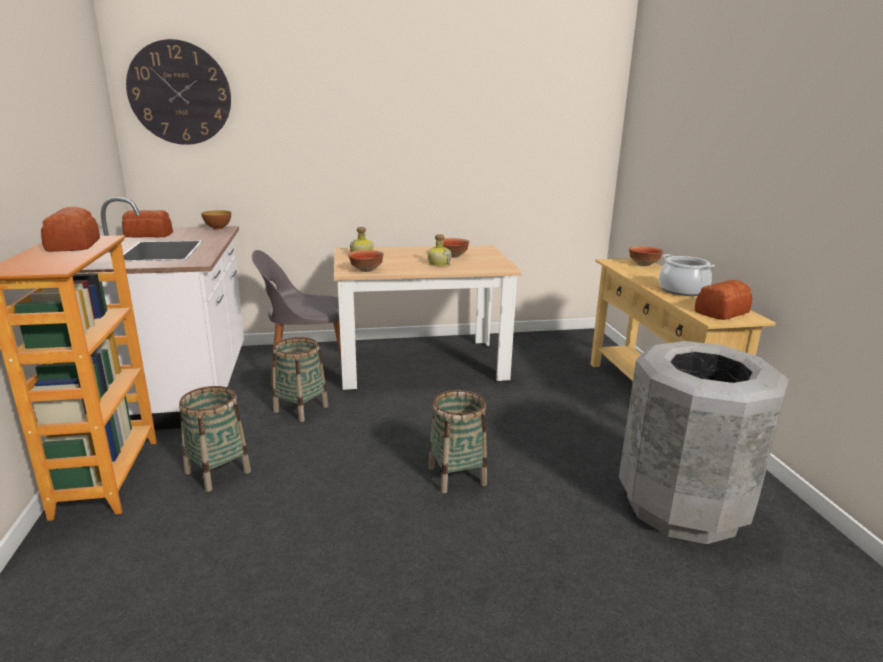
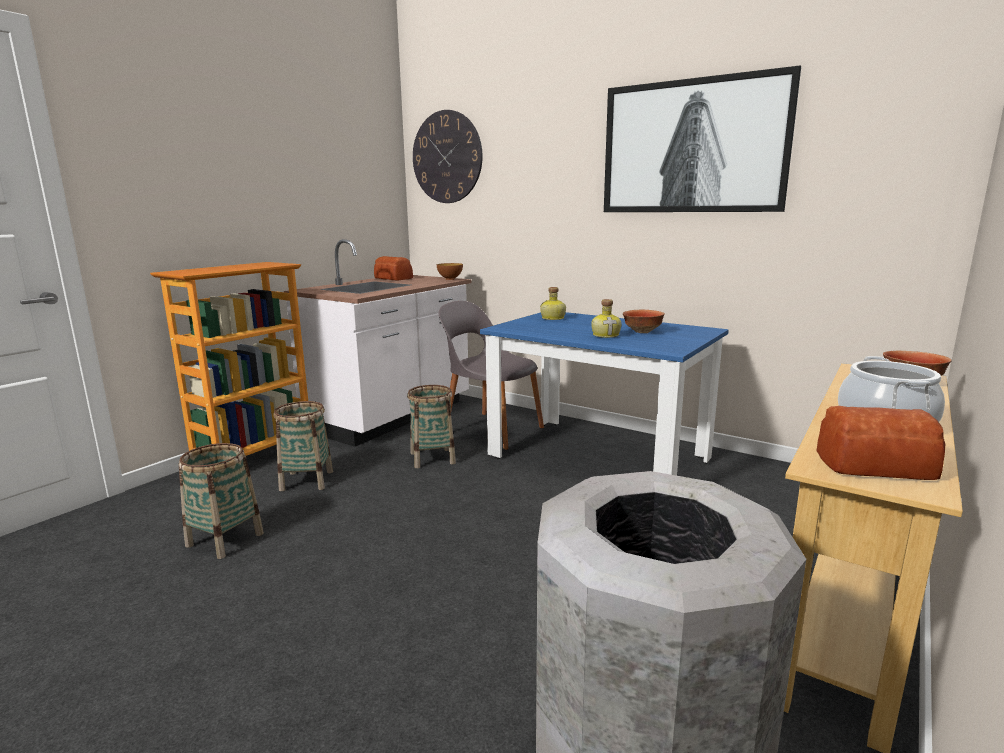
camera: 45 degrees right, 5 degrees down
bread [41,207,100,252] -> none
beige dining table [334,245,522,390] -> blue dining table [480,312,729,476]
bowl [348,250,384,272] -> none
basket [428,390,487,493] -> basket moved to [179,443,264,559]
none -> picture [604,65,801,212]

